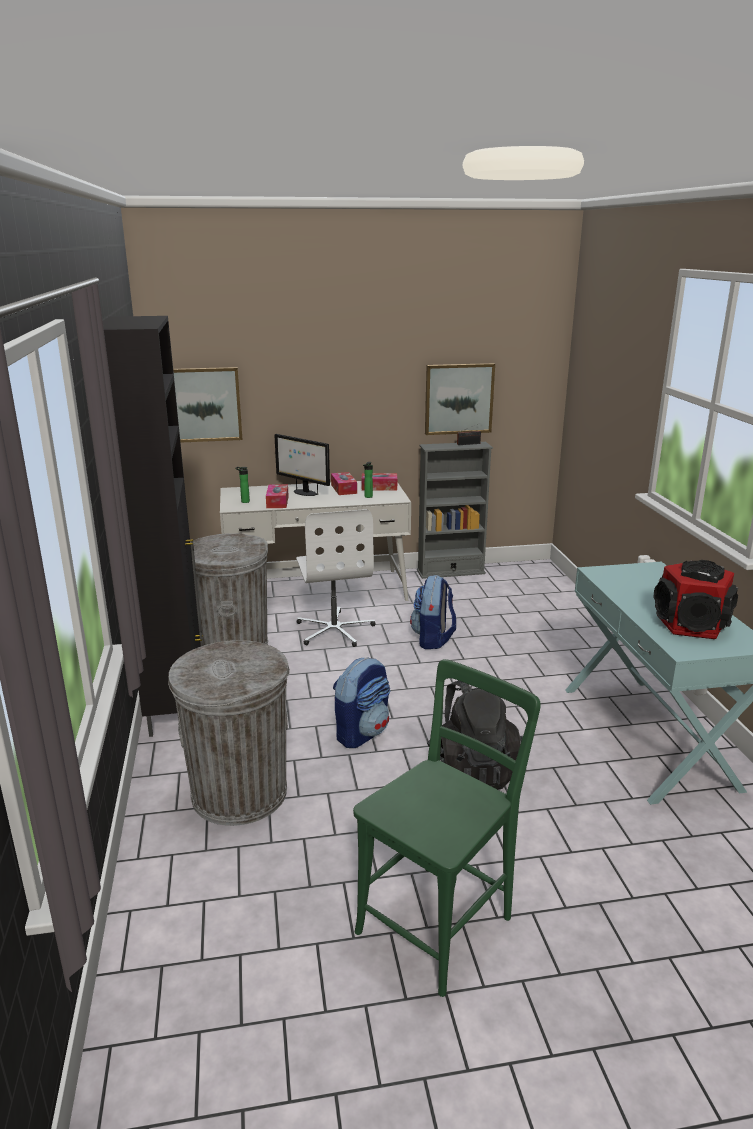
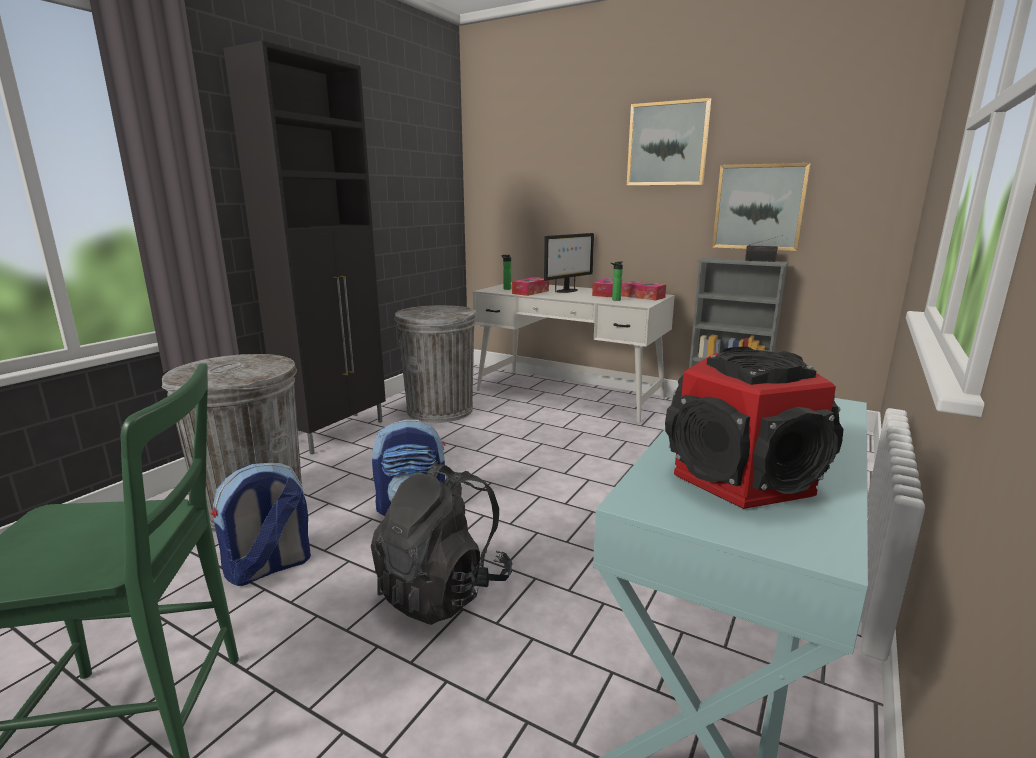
camera: 40 degrees right, 5 degrees down
picture [173,367,242,443] -> picture moved to [627,98,711,185]
monitor [274,434,330,496] -> monitor turned 120 degrees counterclockwise [544,233,594,293]
white office chair [296,509,375,647] -> none
backpack [410,575,456,649] -> backpack moved to [211,463,311,586]

